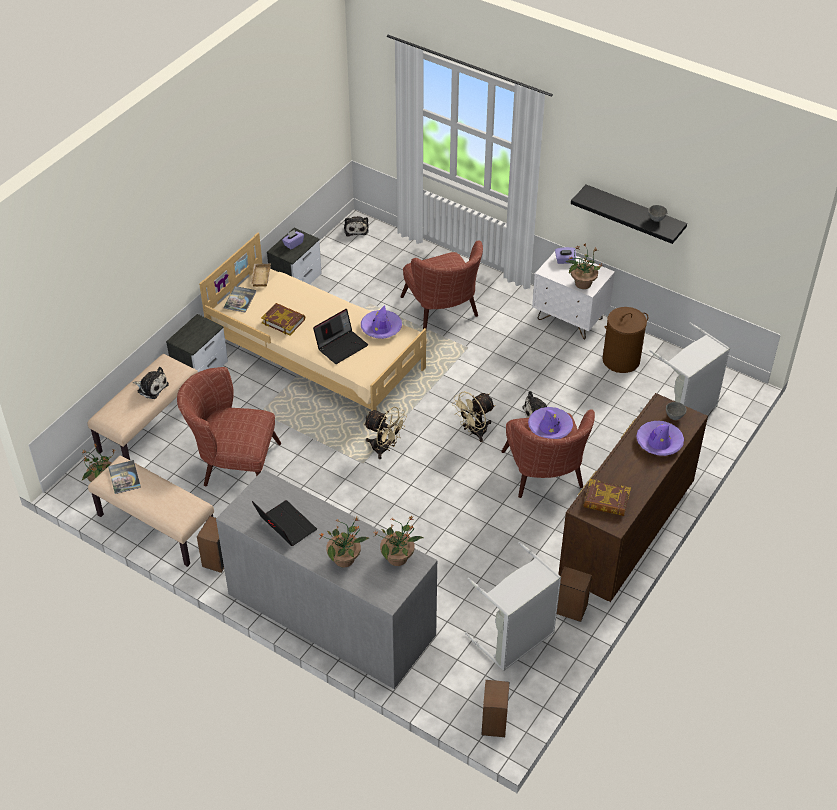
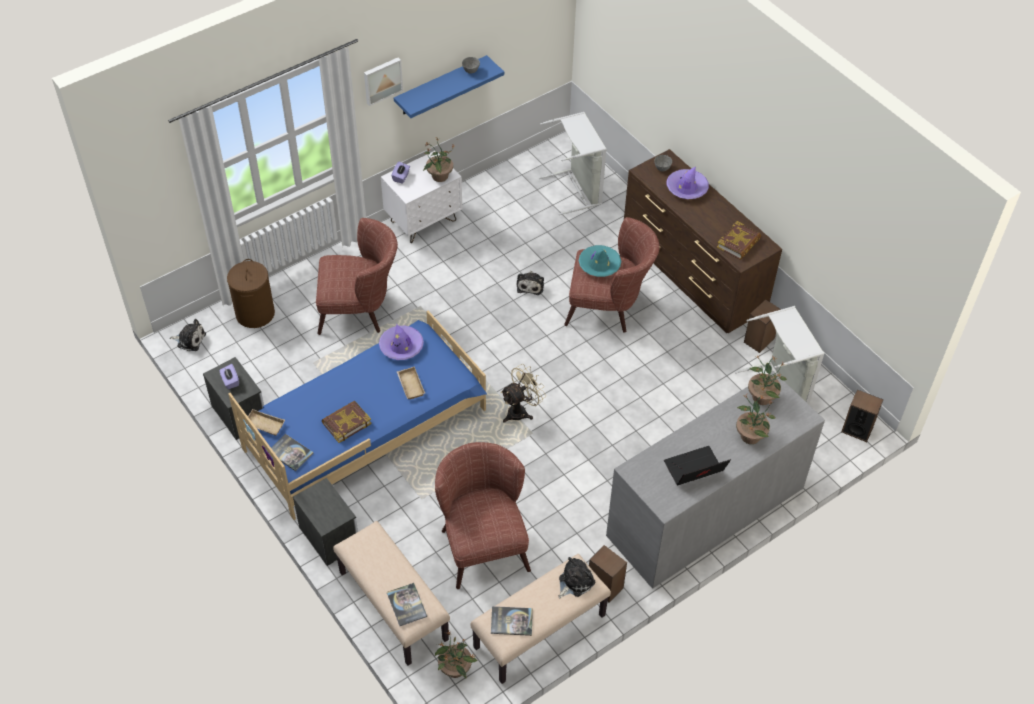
camera: 70 degrees left, 5 degrees up
plush toy [133,367,169,399] -> plush toy moved to [559,557,595,598]
brown armchair [177,367,281,486] -> brown armchair turned 135 degrees clockwise [435,442,531,589]
beige bed [199,232,428,411] -> blue bed [228,311,487,520]
laptop [313,309,368,364] -> beige tray [397,366,425,399]
beige fan [452,391,495,442] -> none
purple hat [528,407,573,439] -> turquoise hat [579,245,621,277]
black shelf [571,184,687,244] -> blue shelf [394,55,504,118]
brown laundry basket [602,307,648,373] -> brown laundry basket moved to [227,259,275,328]
none -> picture [364,57,403,106]
none -> book [387,583,427,626]

